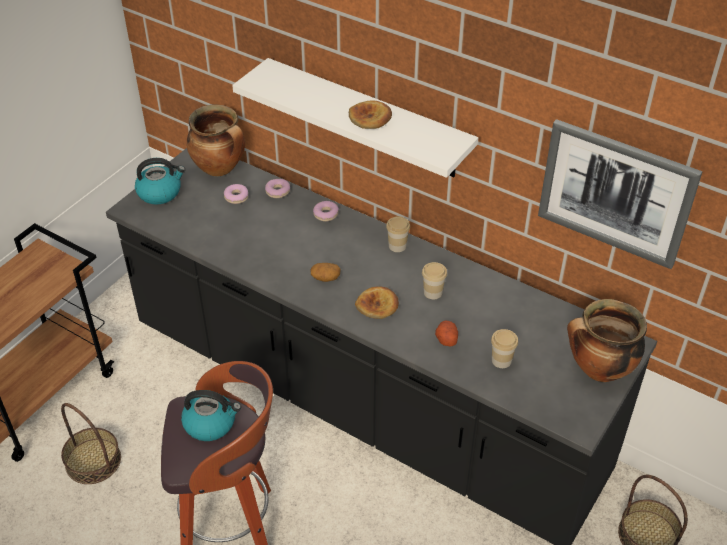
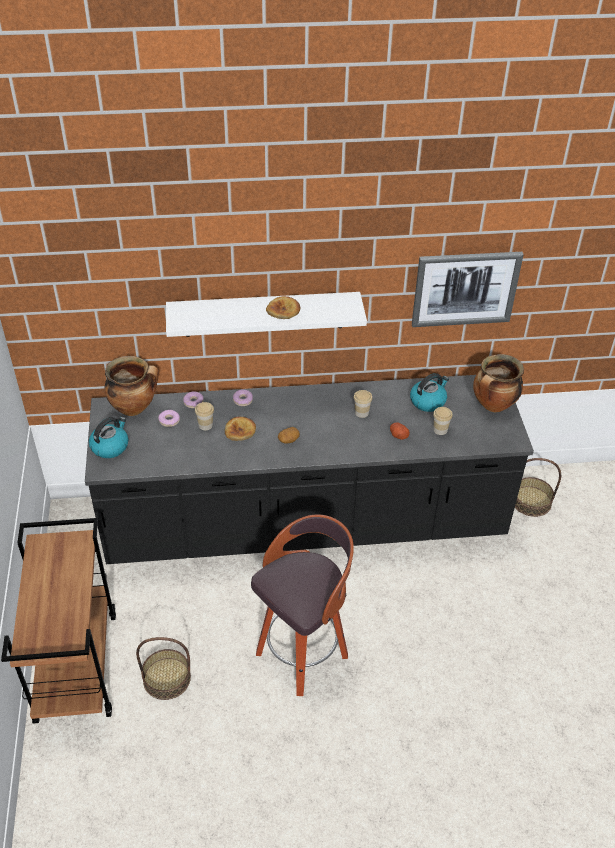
camera: 40 degrees left, 0 degrees up
kettle [181,390,241,441] -> kettle moved to [410,373,449,412]
bread [355,286,399,319] -> bread moved to [225,417,256,441]
cup [386,216,410,252] -> cup moved to [195,402,214,430]

